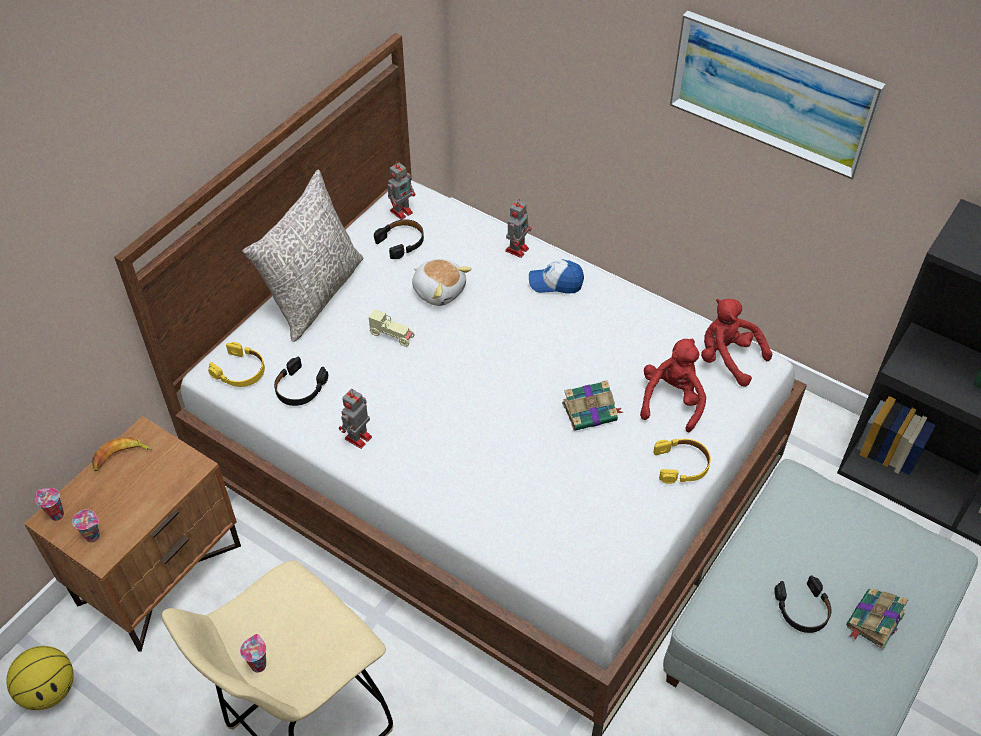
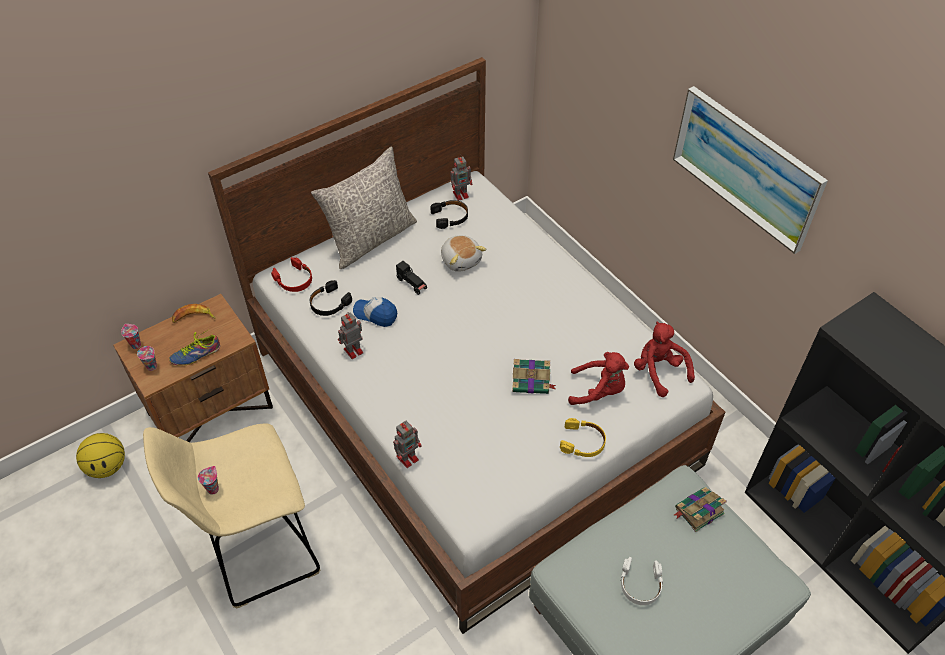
camera: 20 degrees right, 0 degrees up
yellow headphones [208,342,265,387] -> red headphones [271,257,312,292]
beige toy car [369,309,415,347] -> black toy car [396,261,427,295]
toy robot [505,199,532,258] -> toy robot moved to [393,421,422,468]
cap [529,260,584,294] -> cap moved to [353,297,397,327]
red plush toy [640,338,706,433] -> red plush toy turned 60 degrees clockwise [568,352,629,405]
black headphones [774,575,832,633] -> white headphones [621,557,663,605]
book [846,588,908,650] -> book moved to [674,487,727,532]
none -> shoe [169,331,220,366]

